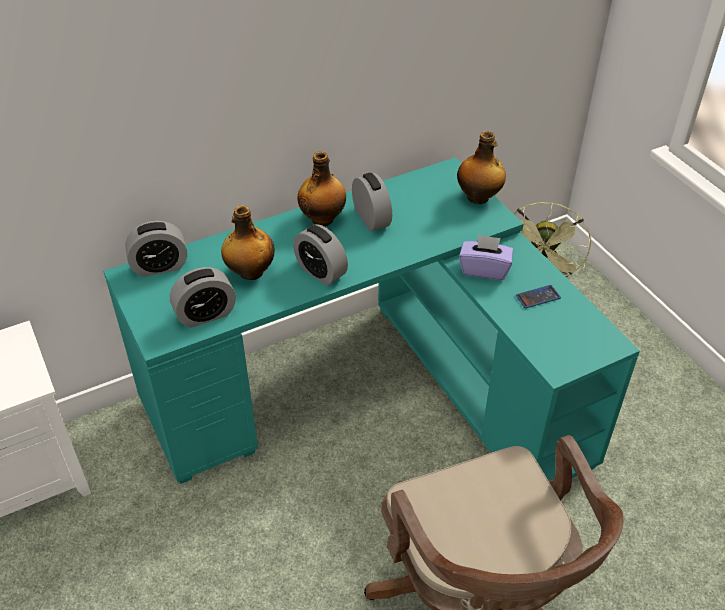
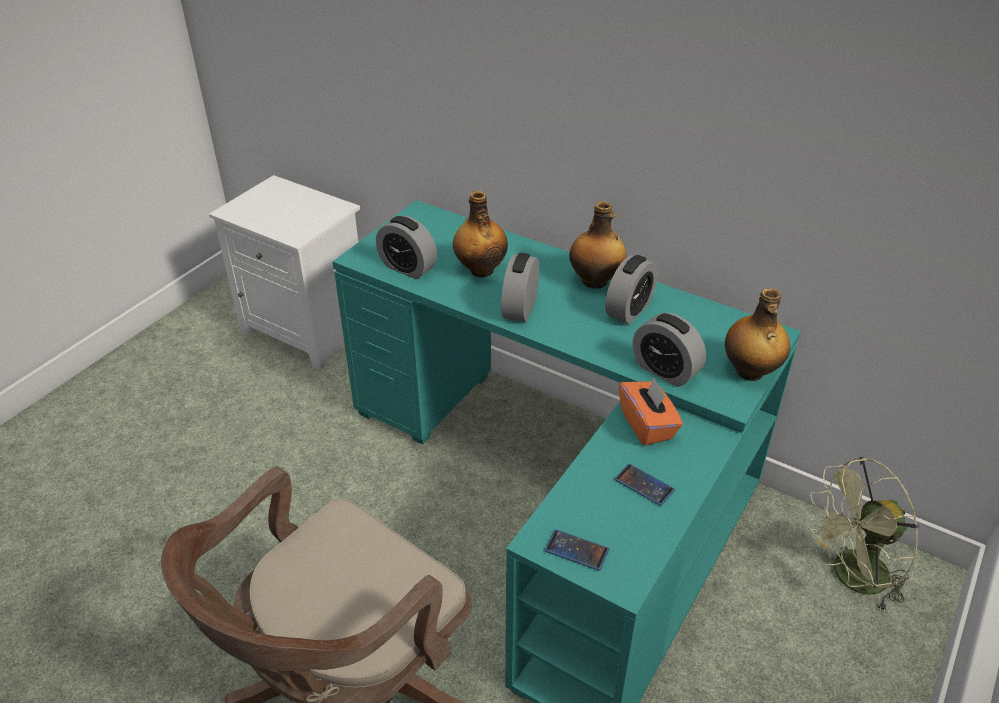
camera: 60 degrees right, 5 degrees down
alarm clock [125,221,187,277] -> alarm clock moved to [633,313,706,387]
purple tissue box [459,234,513,280] -> orange tissue box [619,377,683,446]
none -> phone [544,529,609,571]

